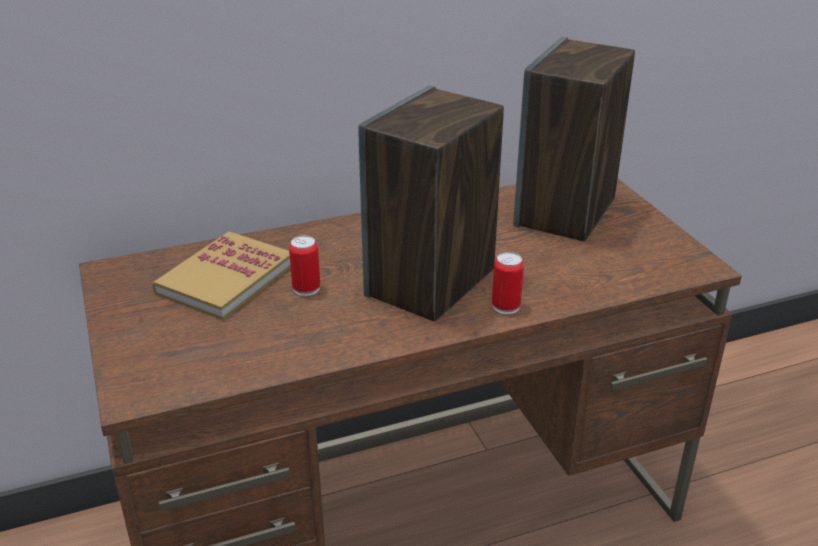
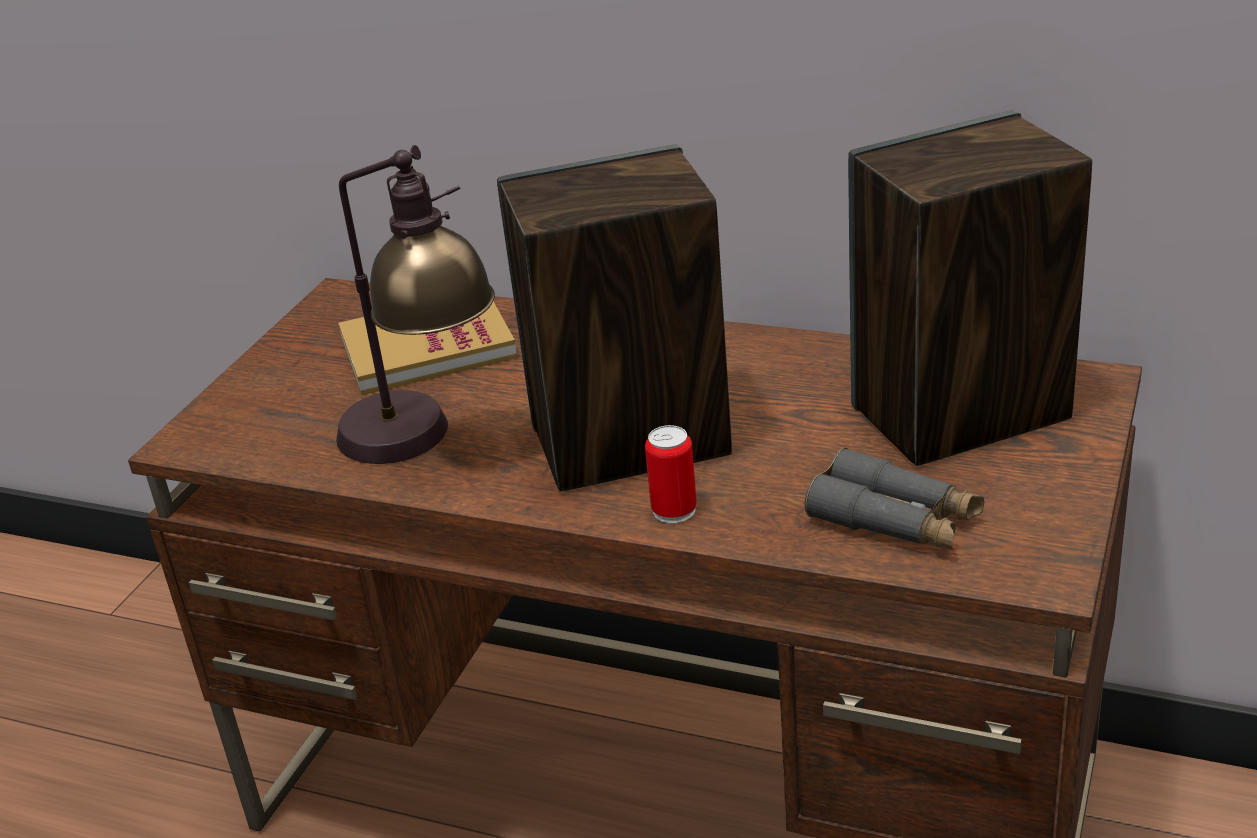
camera: 45 degrees right, 0 degrees up
can [289,236,320,296] -> none
none -> table lamp [336,145,495,464]
none -> grey binoculars [805,448,984,550]

